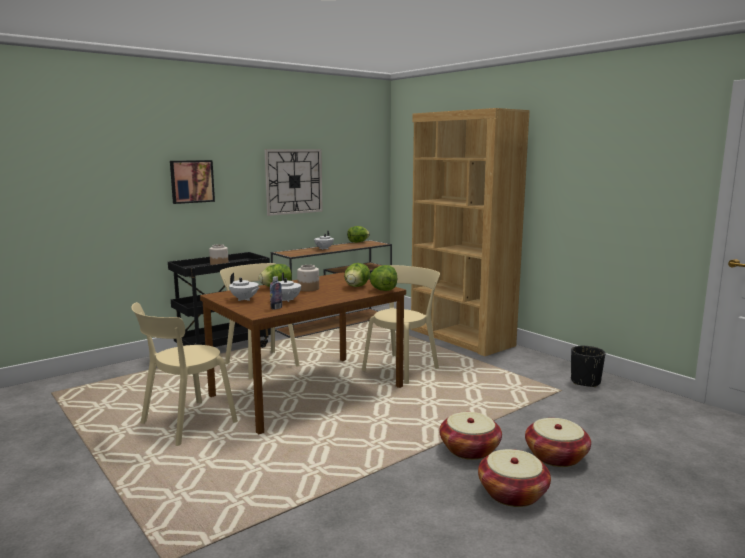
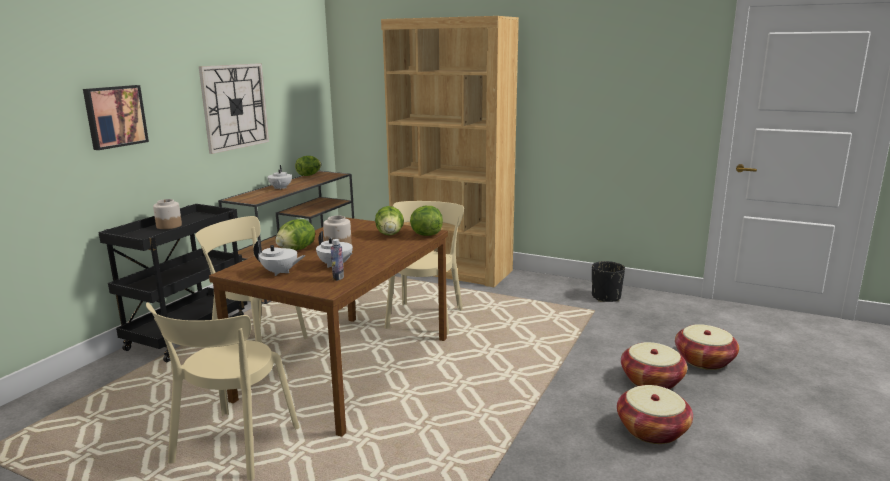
camera: 25 degrees left, 5 degrees up
basket [439,412,502,460] -> basket moved to [675,324,739,370]

